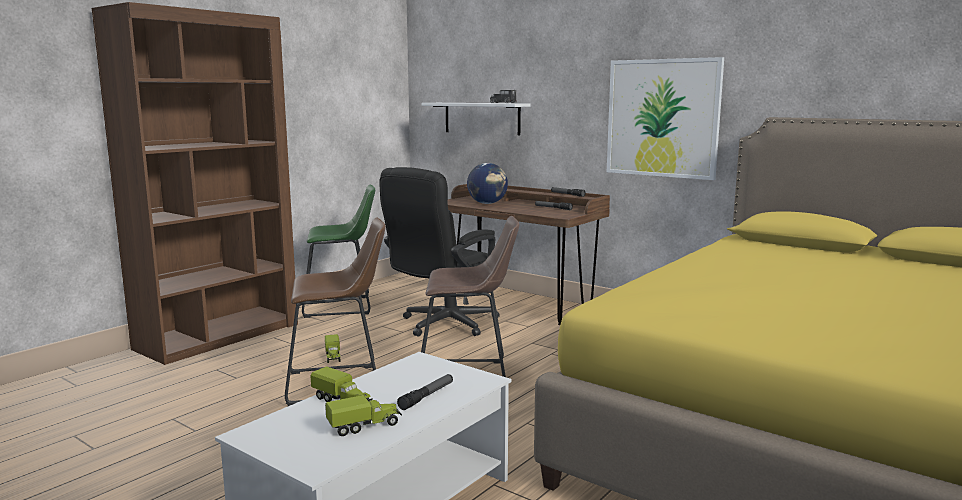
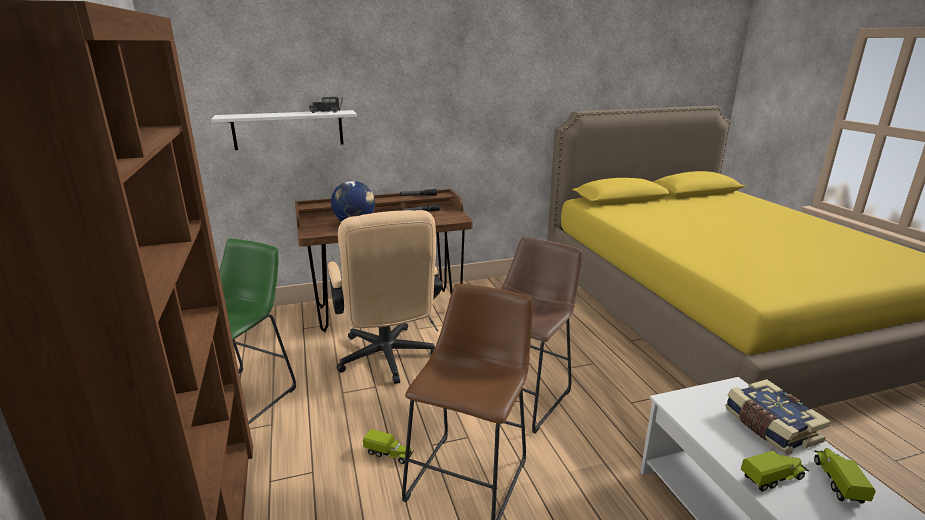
camera: 55 degrees left, 10 degrees up
black office chair [379,167,500,337] -> beige office chair [328,210,442,384]
flashlight [397,374,453,410] -> book [725,379,831,455]
picture [607,57,724,180] -> none

